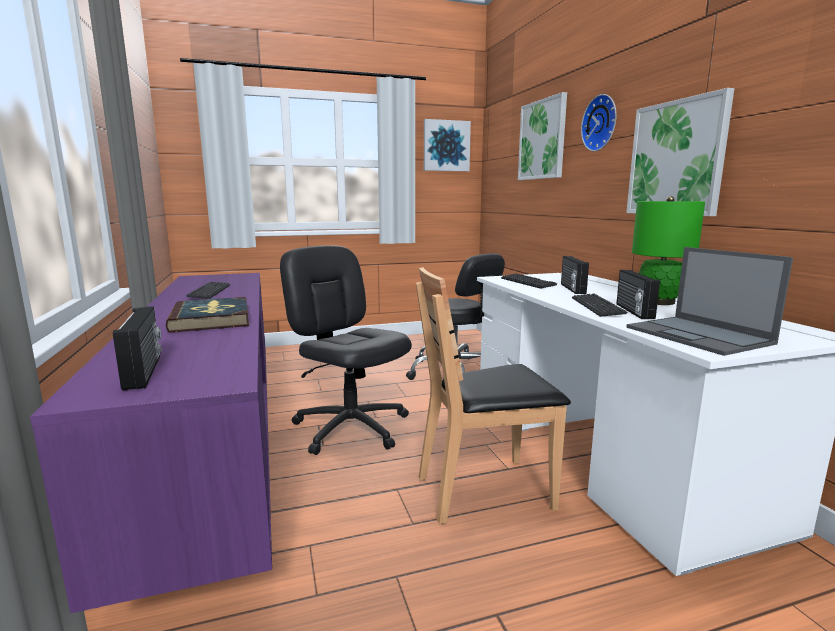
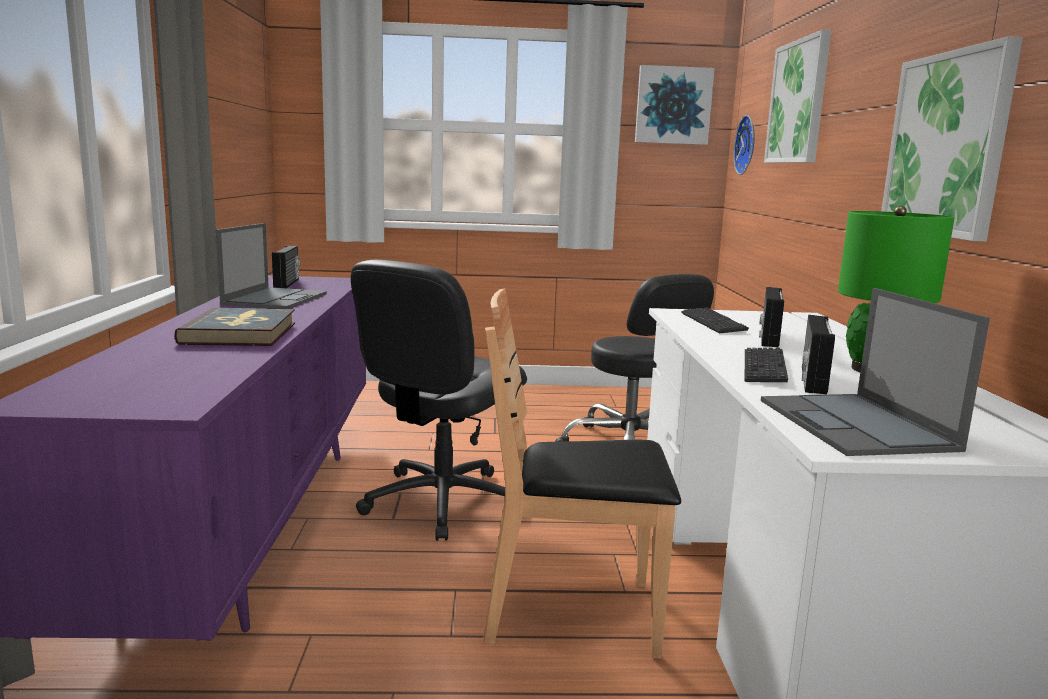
camera: 15 degrees right, 0 degrees up
radio [113,306,162,391] -> radio moved to [272,246,300,288]
keyboard [186,282,230,299] -> laptop [216,223,327,309]
black office chair [280,245,412,455] -> black office chair turned 120 degrees counterclockwise [351,260,527,541]
wall clock [581,94,616,151] -> wall clock moved to [733,115,754,175]

